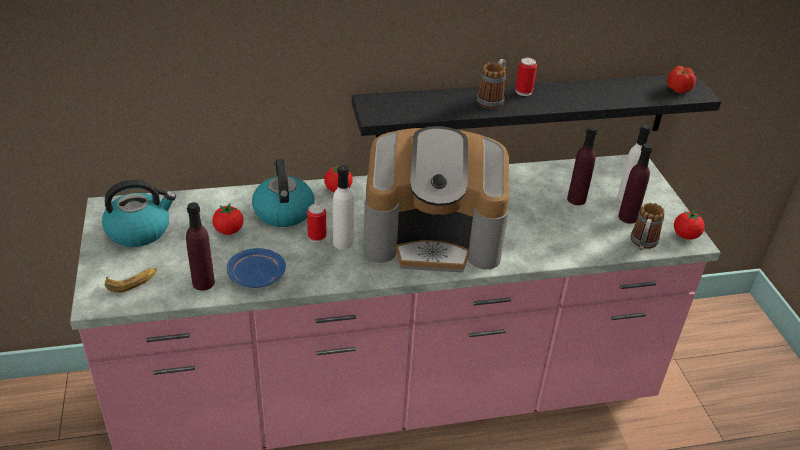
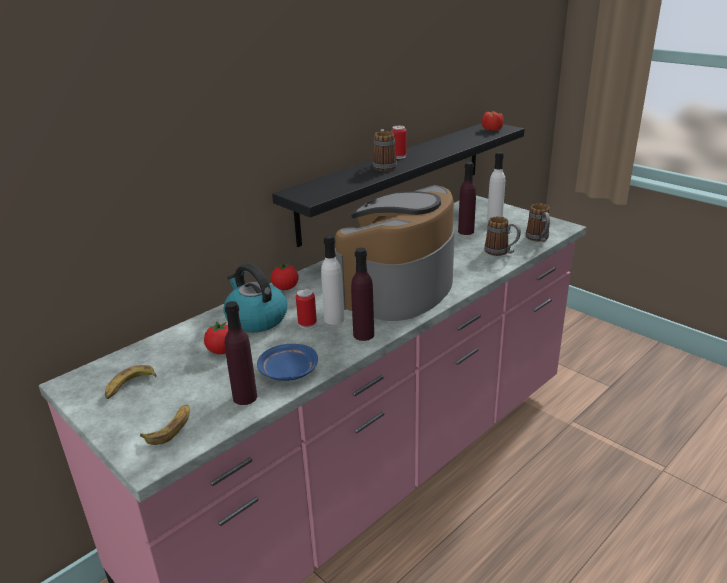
camera: 30 degrees left, 10 degrees down
kettle [102,179,176,247] -> banana [105,365,157,399]
coffee machine [363,126,509,273] -> coffee machine turned 150 degrees clockwise [335,185,455,321]
purple bottle [618,143,653,224] -> purple bottle moved to [351,248,374,341]
tomato [674,210,705,240] -> none
none -> mug [484,216,521,256]

